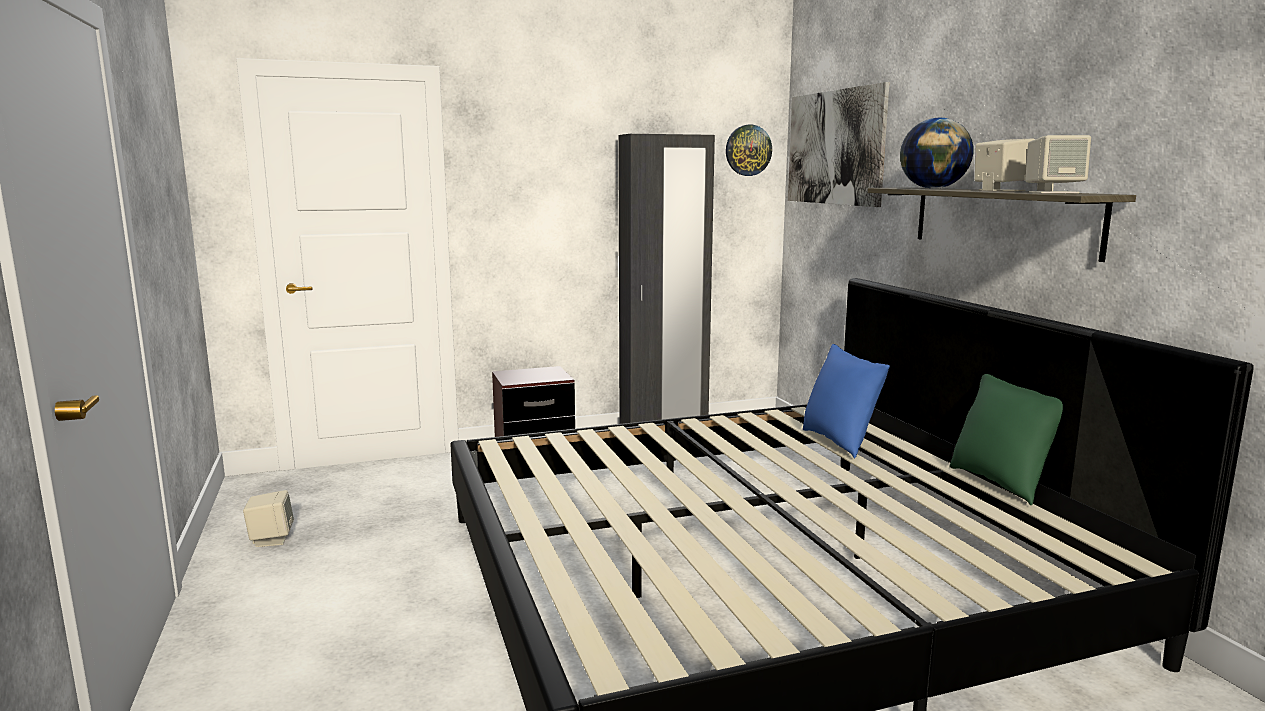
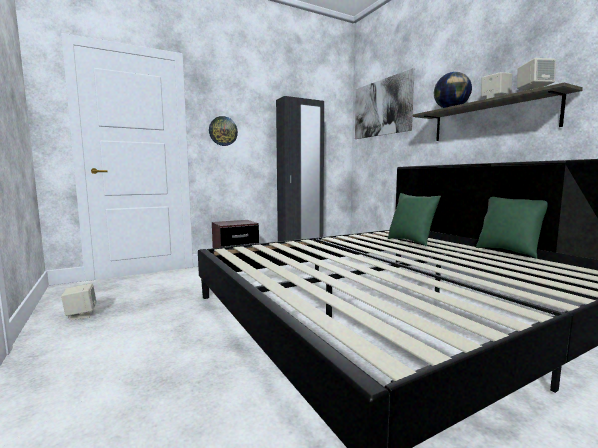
camera: 10 degrees left, 5 degrees down
wall clock [726,125,772,176] -> wall clock moved to [209,116,238,146]
blue pillow [803,344,890,458] -> green pillow [388,193,441,247]

